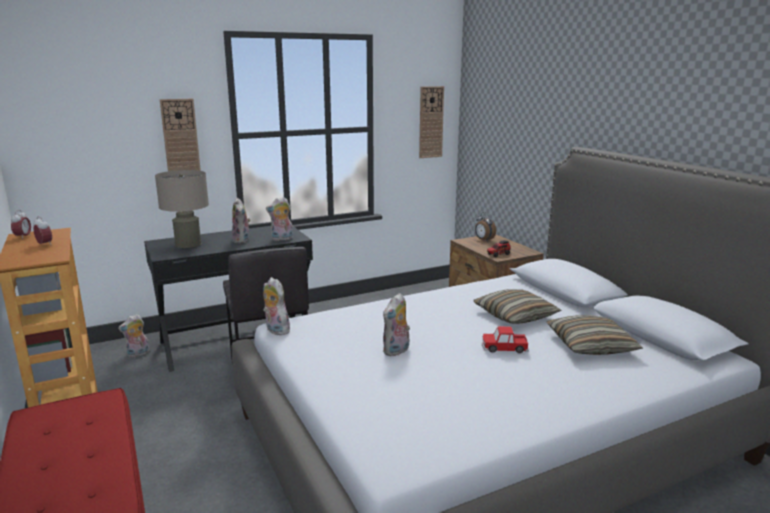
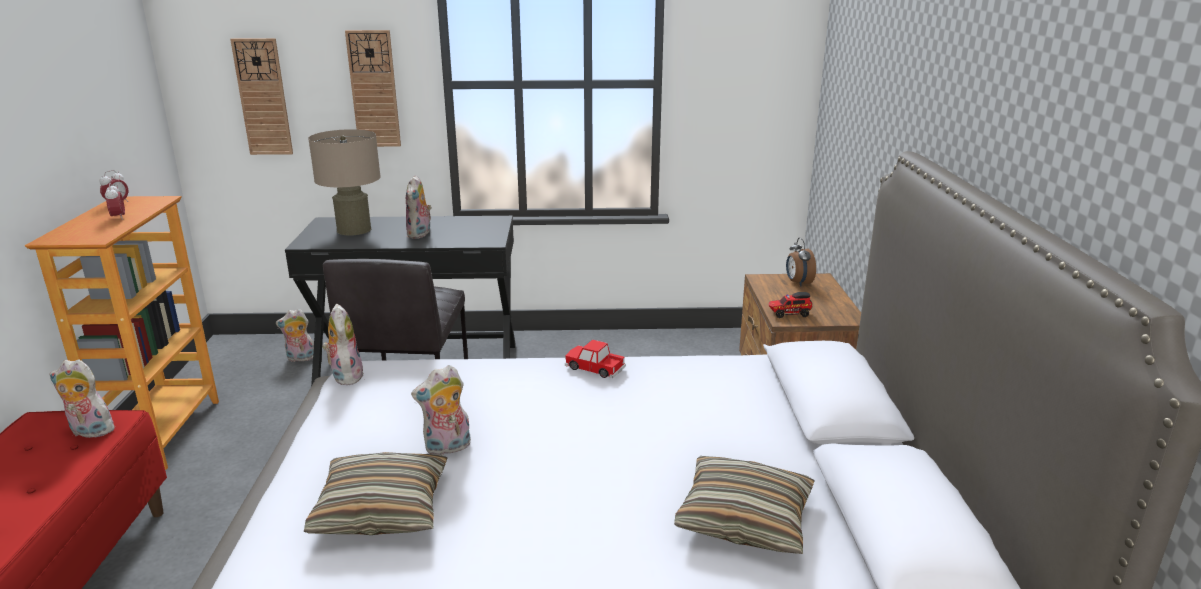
camera: 25 degrees right, 5 degrees up
plush toy [266,197,293,241] -> plush toy moved to [49,360,118,438]
wall clock [419,86,444,158] -> wall clock moved to [230,38,293,155]
pillow [473,289,561,324] -> pillow moved to [304,452,448,535]
toy car [482,326,529,353] -> toy car moved to [565,340,626,378]

